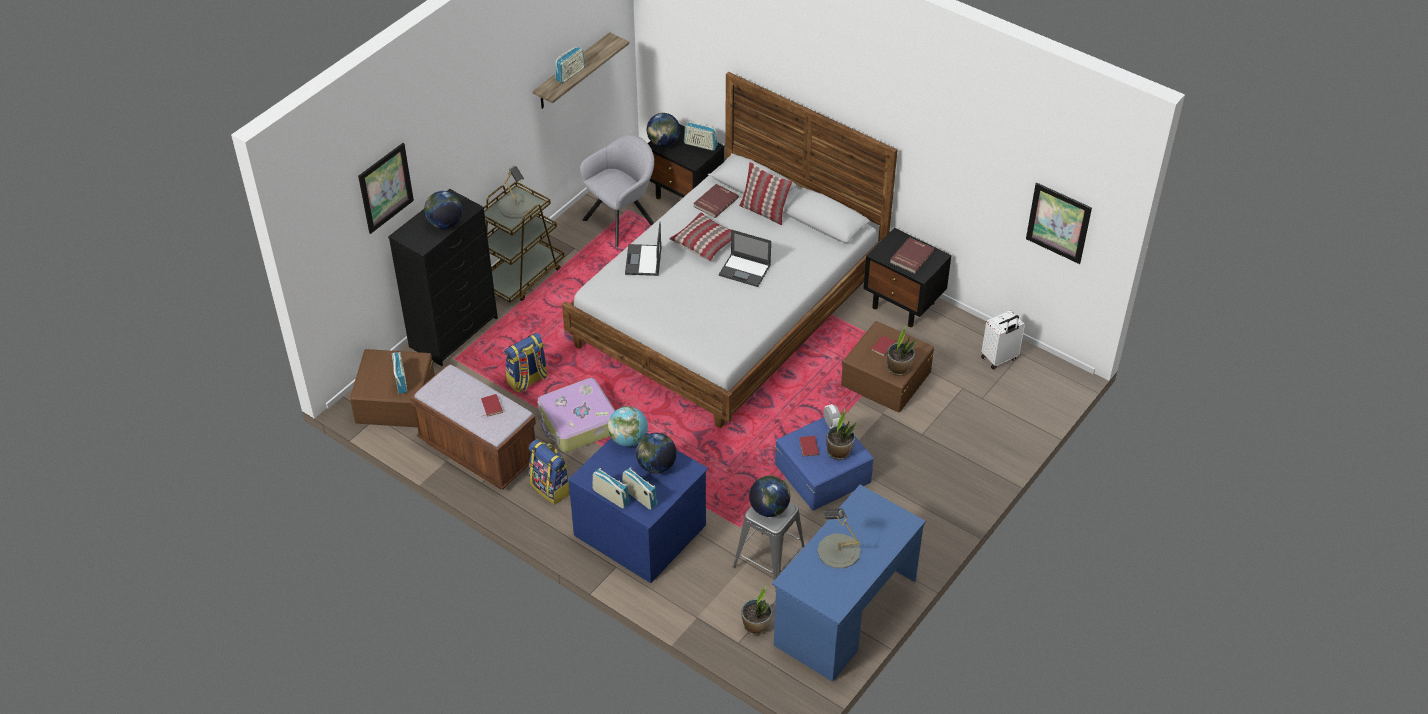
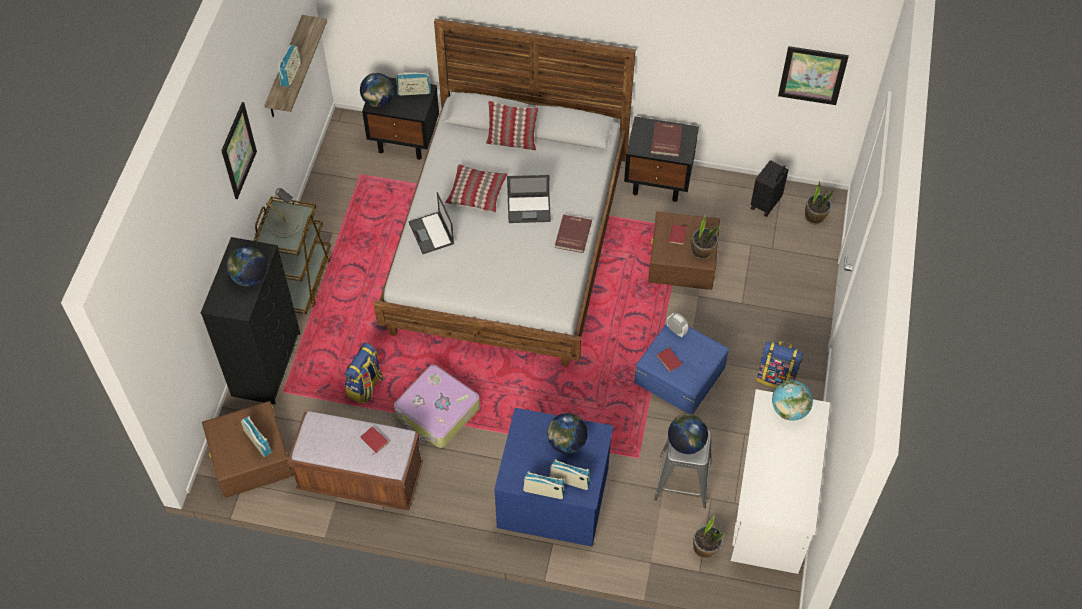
camera: 25 degrees left, 10 degrees up
picture [358,143,414,234] -> picture moved to [221,102,257,199]
backpack [529,439,570,505] -> backpack moved to [756,341,803,388]
grey armchair [580,135,654,247] -> none
globe [608,406,648,446] -> globe moved to [772,381,813,421]
red book [693,184,739,218] -> red book moved to [555,215,592,253]
blue desk [772,485,926,682] -> white desk [731,389,830,574]
grey table lamp [817,508,860,568] -> none
potted plant [826,408,856,460] -> potted plant moved to [805,180,834,224]
white suitcase [981,310,1025,370] -> black suitcase [751,160,789,217]

